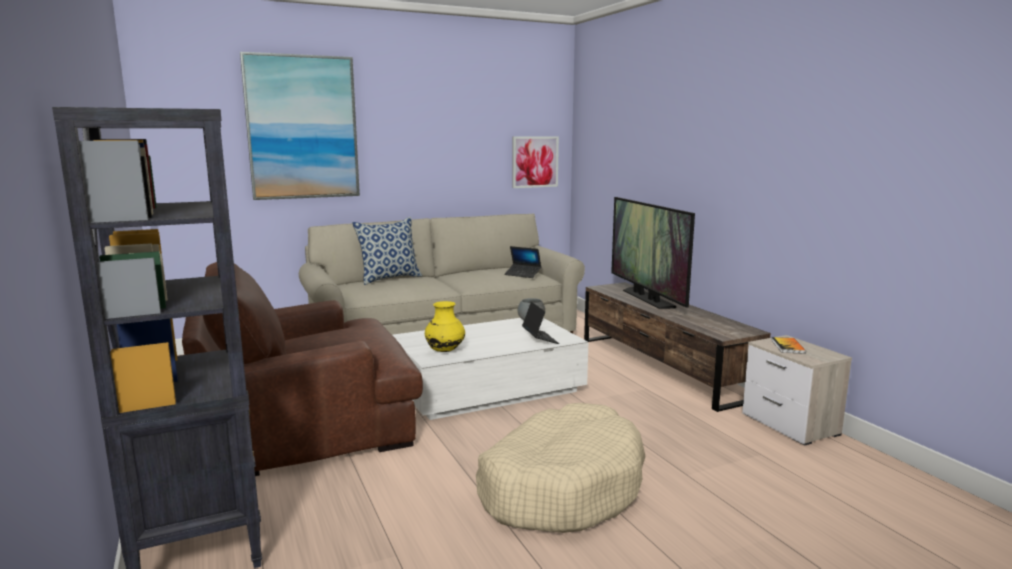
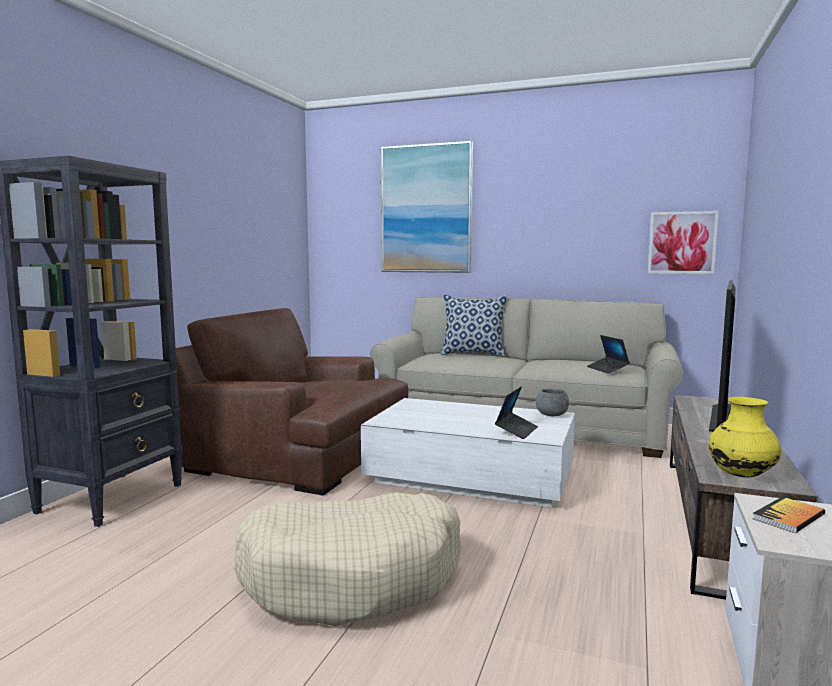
camera: 45 degrees right, 5 degrees down
yellow vase [425,301,465,352] -> yellow vase moved to [708,397,782,477]

